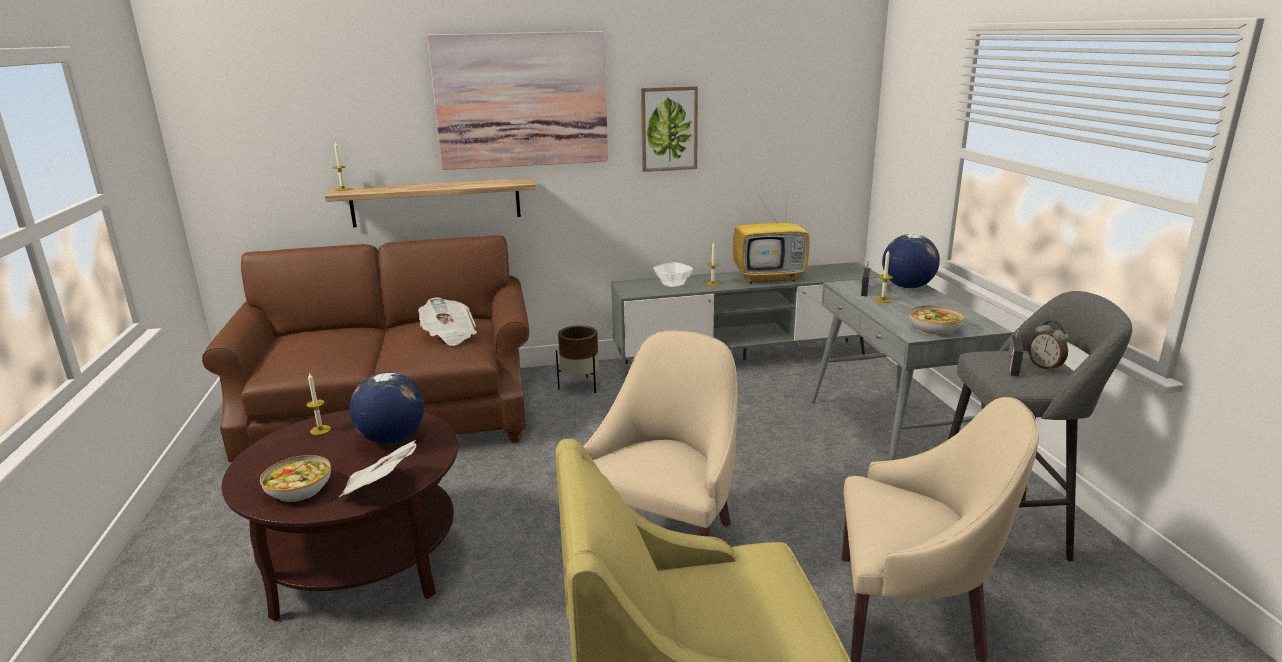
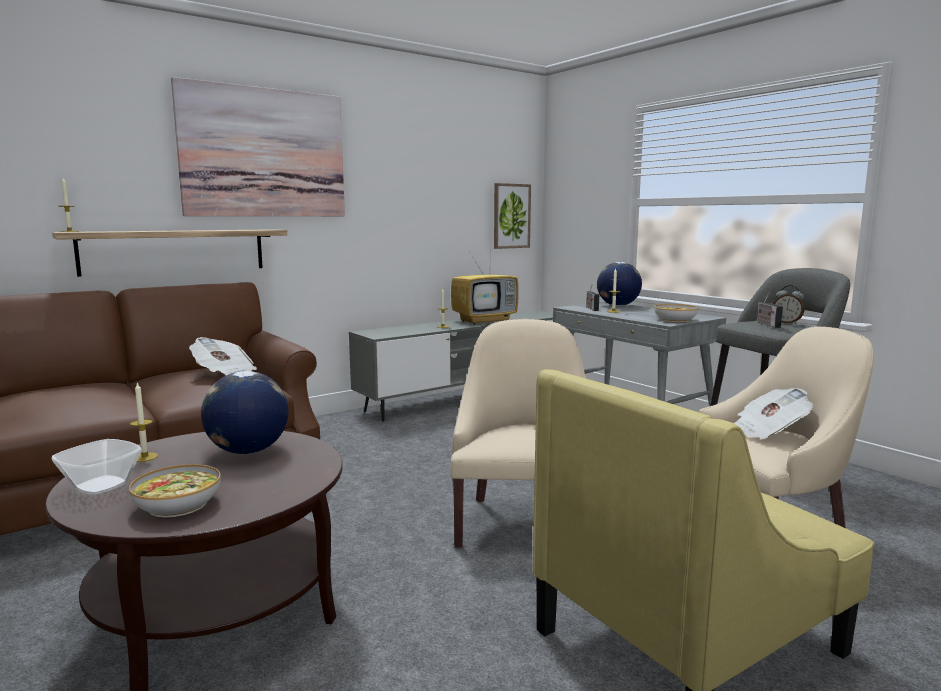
camera: 25 degrees left, 10 degrees down
newspaper [339,440,416,497] -> newspaper moved to [734,388,813,439]
brown planter [556,325,599,393] -> none
picture [641,86,698,172] -> picture moved to [494,183,531,249]
bowl [654,262,693,288] -> bowl moved to [51,439,142,495]

